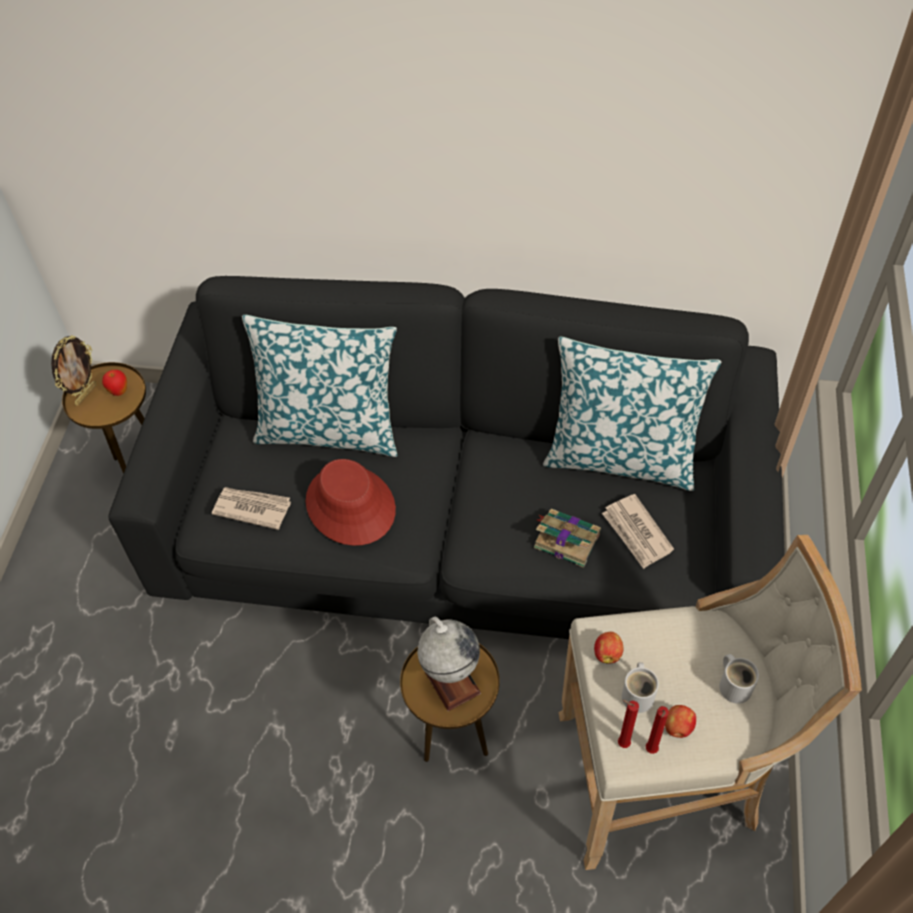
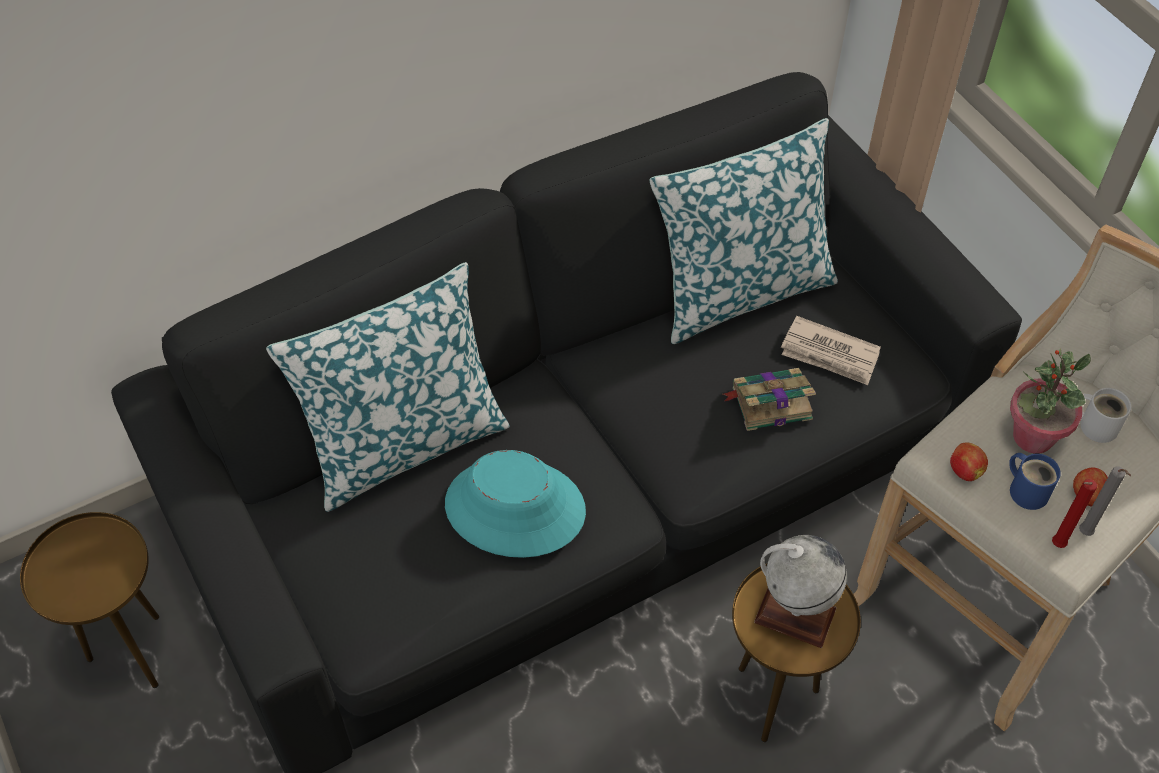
camera: 40 degrees left, 0 degrees up
picture frame [51,335,96,406] -> none
apple [102,369,127,396] -> none
newspaper [212,487,291,530] -> none
red hat [306,459,396,546] -> turquoise hat [445,450,586,558]
white mug [622,662,659,713] -> blue mug [1009,453,1061,510]
red candle [646,706,669,754] -> grey candle [1079,467,1131,536]
none -> potted plant [1010,348,1091,454]

